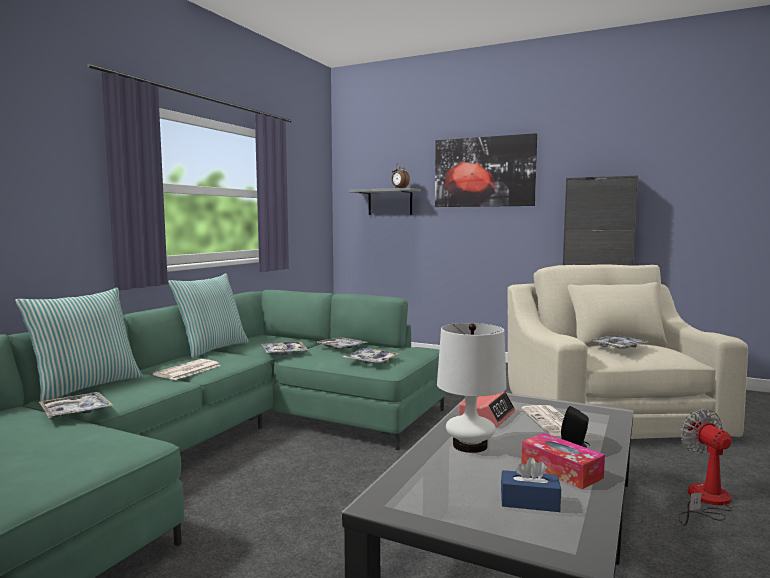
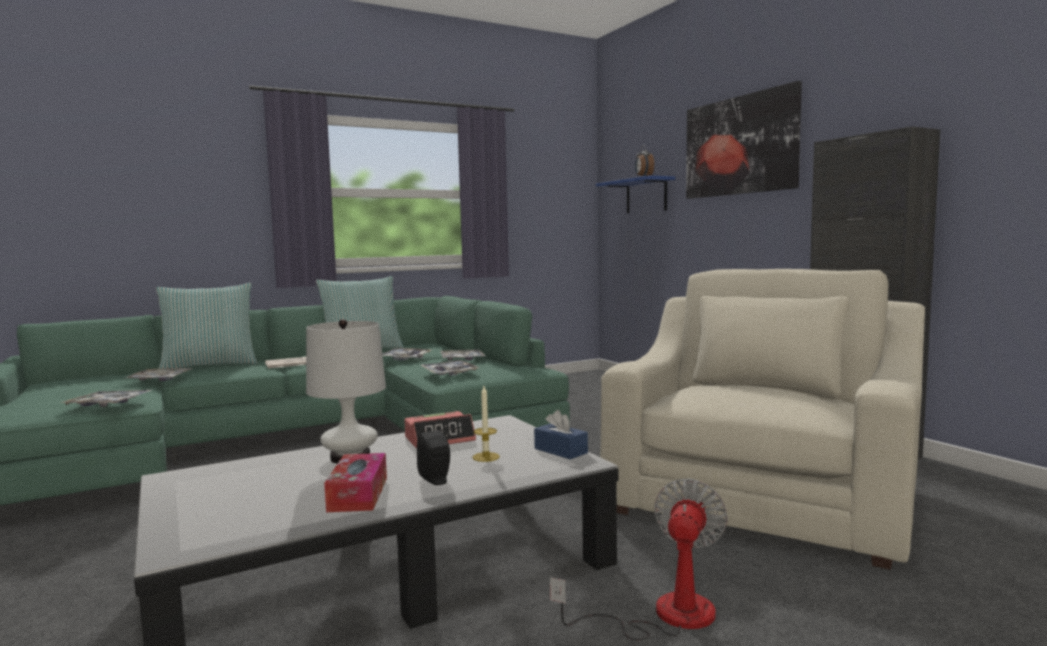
camera: 35 degrees right, 0 degrees up
grey shelf [349,188,421,215] -> blue shelf [596,175,675,213]
blue tissue box [501,457,561,512] -> blue tissue box moved to [534,410,588,459]
newspaper [521,405,587,436] -> candle [472,386,500,462]
tray [589,336,650,349] -> tray moved to [60,390,152,407]

